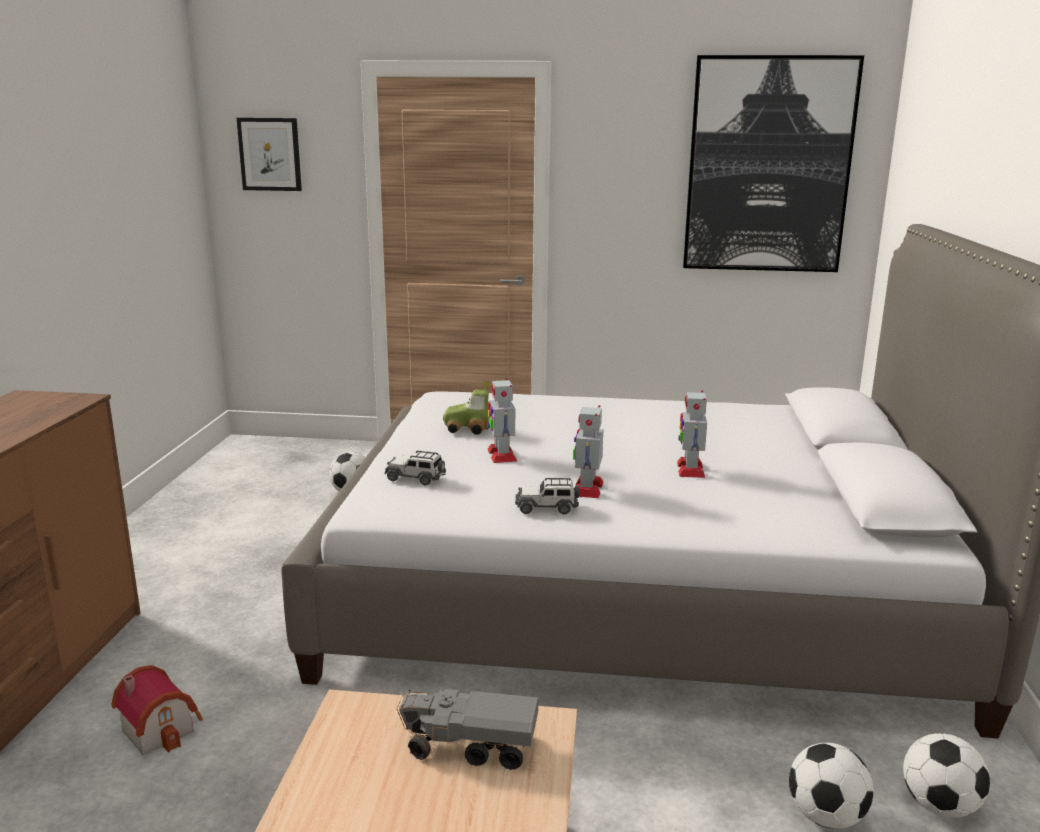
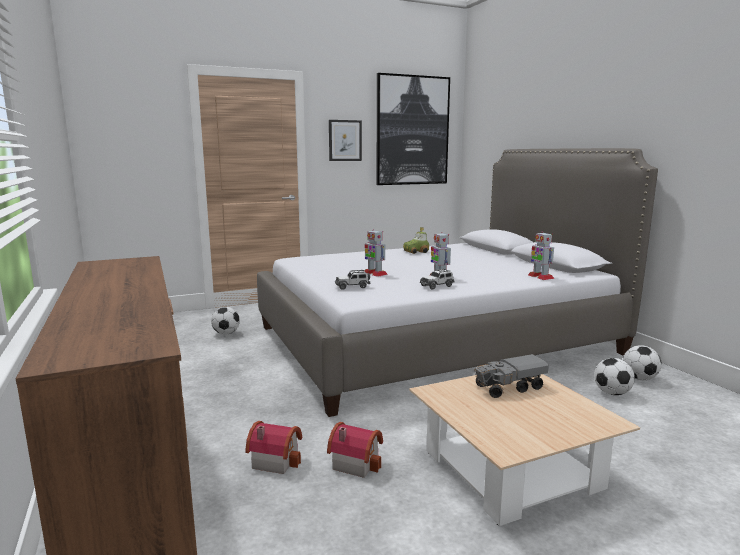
camera: 30 degrees left, 5 degrees down
picture [237,118,302,191] -> picture moved to [329,120,362,161]
toy car [443,381,492,435] -> toy car moved to [403,227,429,254]
toy robot [677,390,707,478] -> toy robot moved to [528,232,554,280]
none -> toy house [327,422,383,478]

